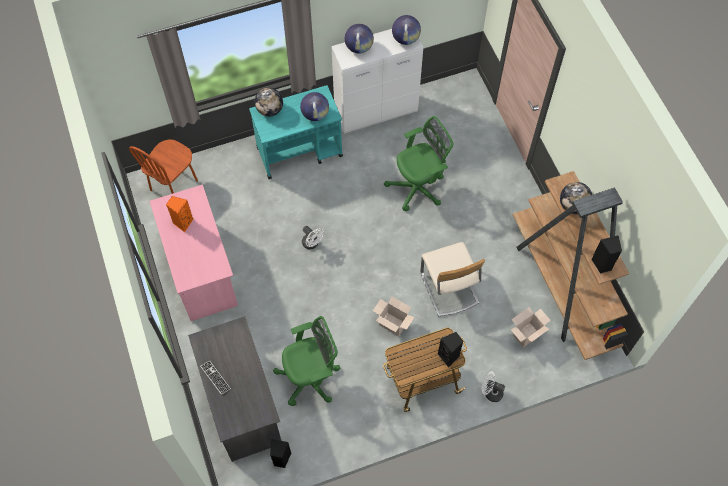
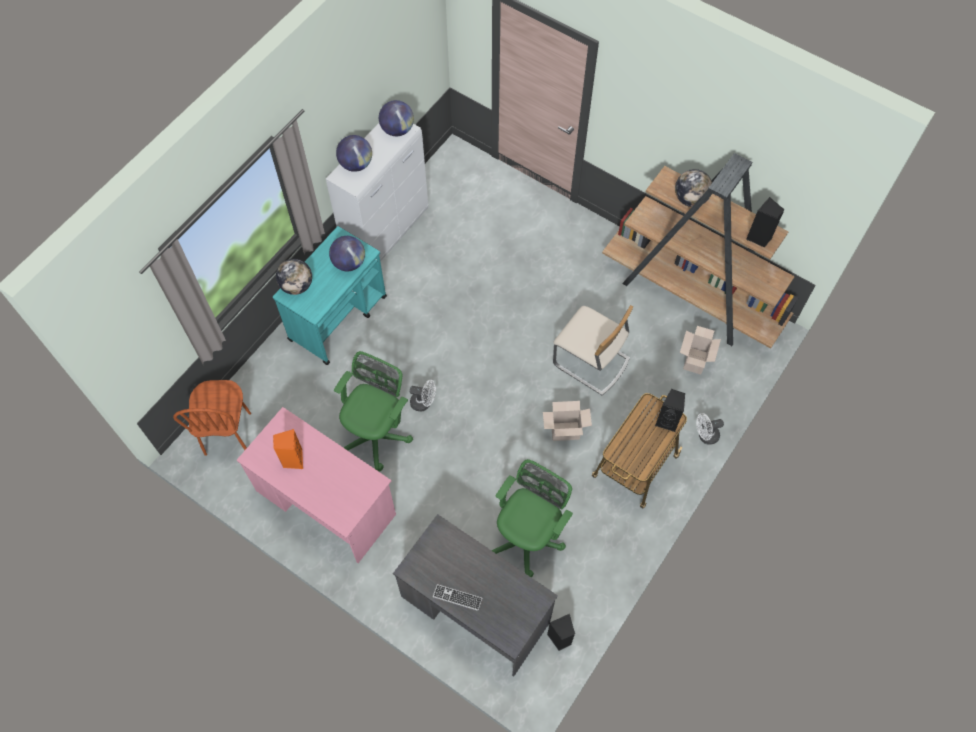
camera: 35 degrees left, 0 degrees up
green office chair [384,116,453,211] -> green office chair moved to [334,351,413,472]

